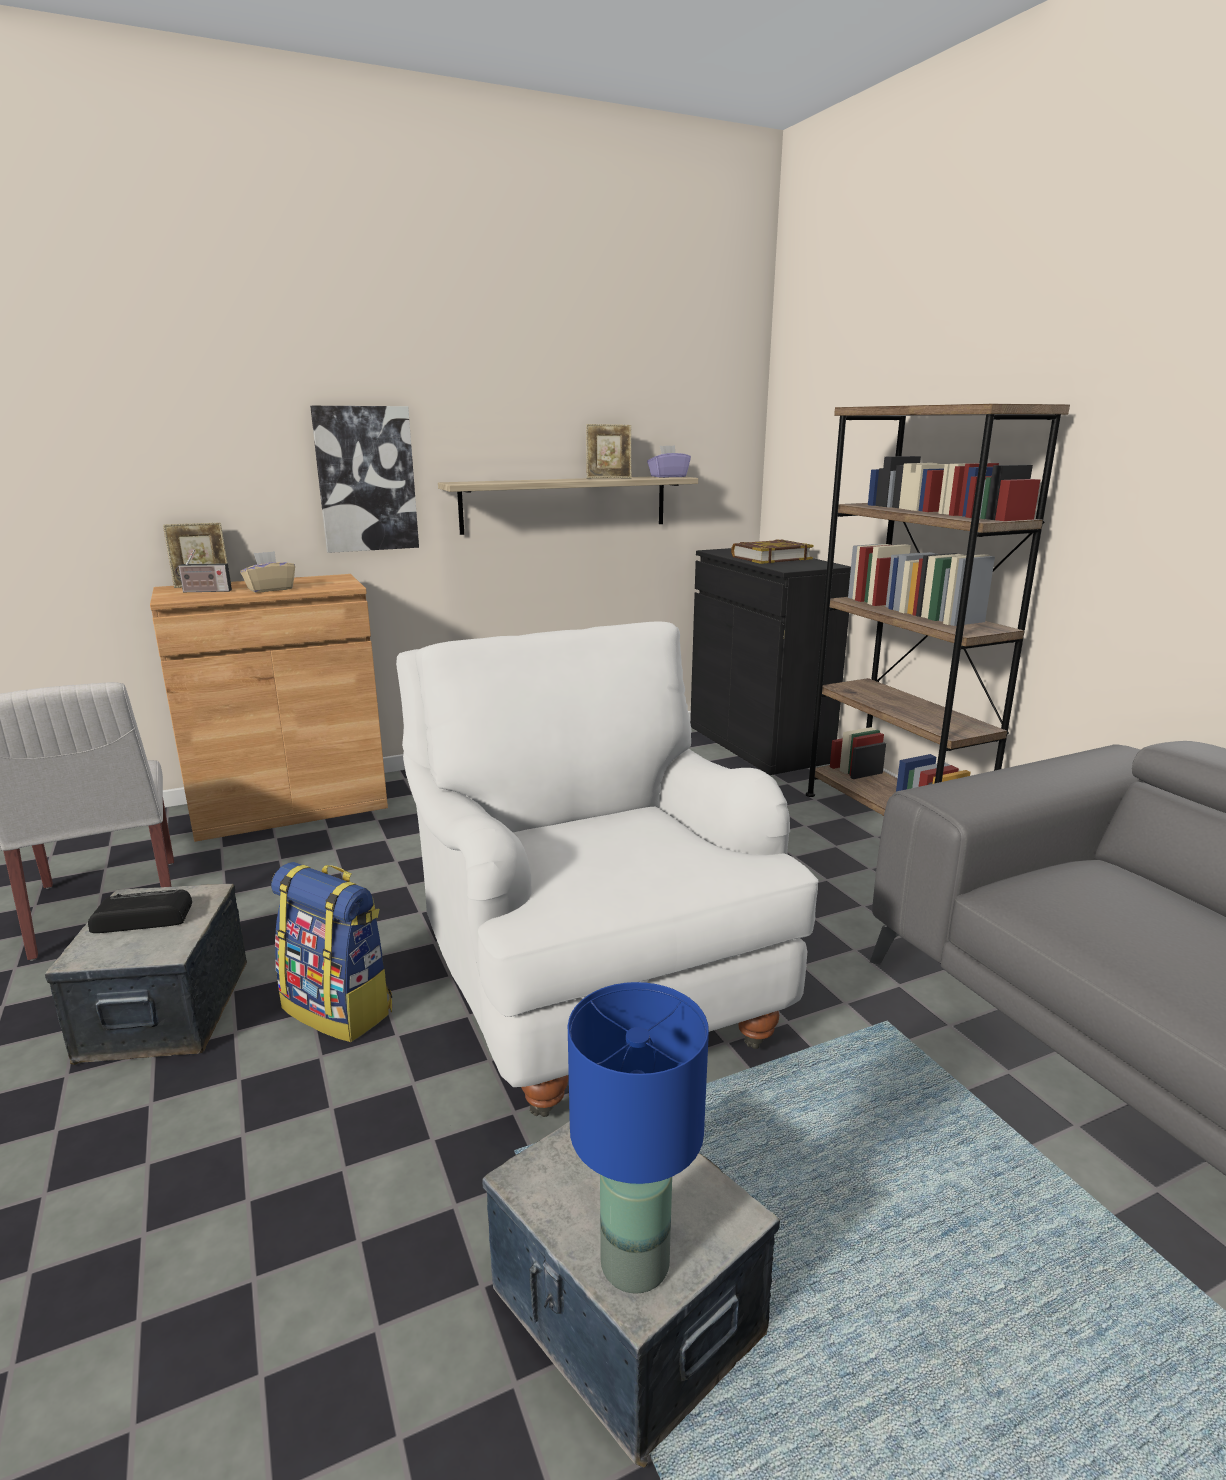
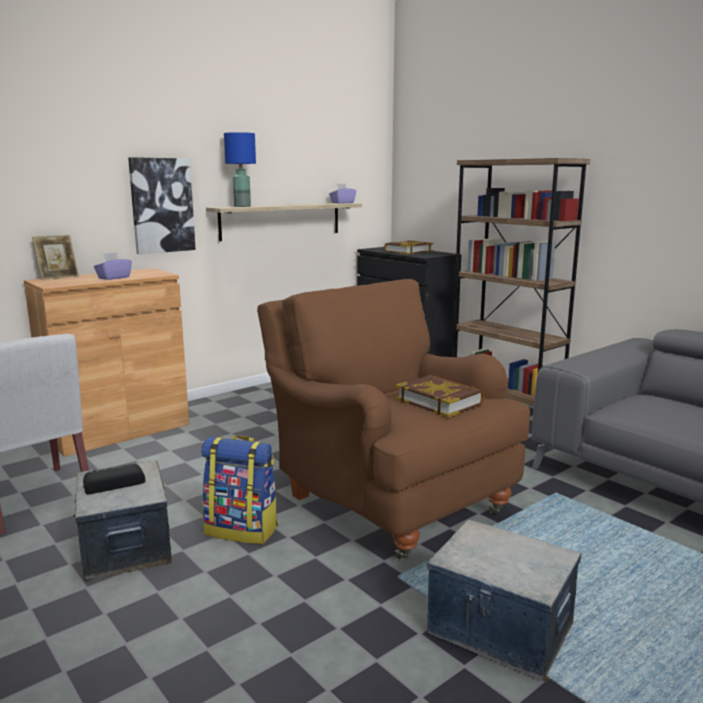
camera: 15 degrees left, 5 degrees down
radio [175,550,232,592] -> none
beige tissue box [240,551,295,593] -> purple tissue box [94,252,132,280]
white armchair [396,621,818,1117] -> brown armchair [257,279,530,560]
blue table lamp [568,982,709,1294] -> blue table lamp moved to [224,132,256,207]
picture frame [586,424,631,478] -> none
none -> book [396,375,485,417]

